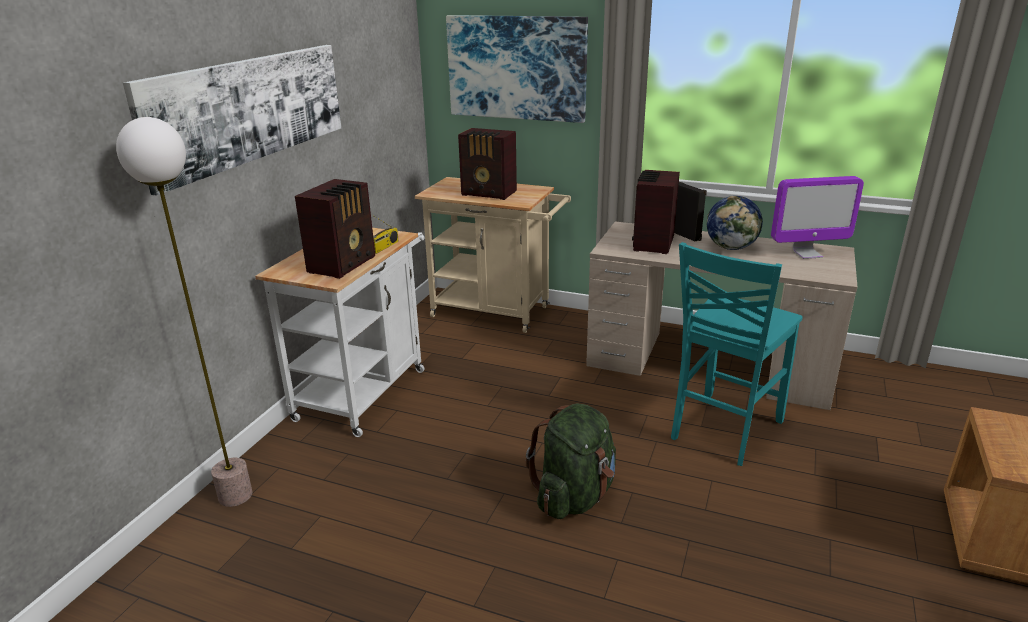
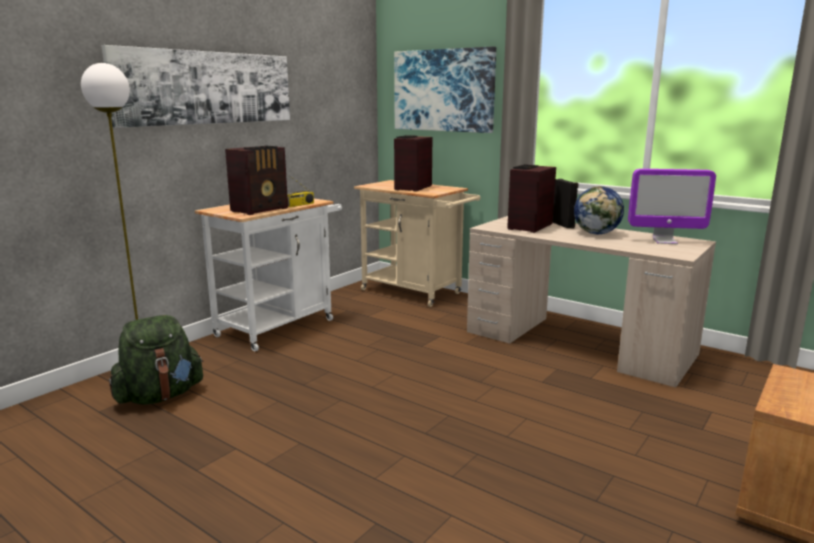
camera: 15 degrees right, 10 degrees down
radio [458,128,517,200] -> radio turned 75 degrees clockwise [394,135,432,192]
green backpack [526,403,616,519] -> green backpack moved to [109,315,204,405]
turquoise chair [671,242,803,466] -> none

